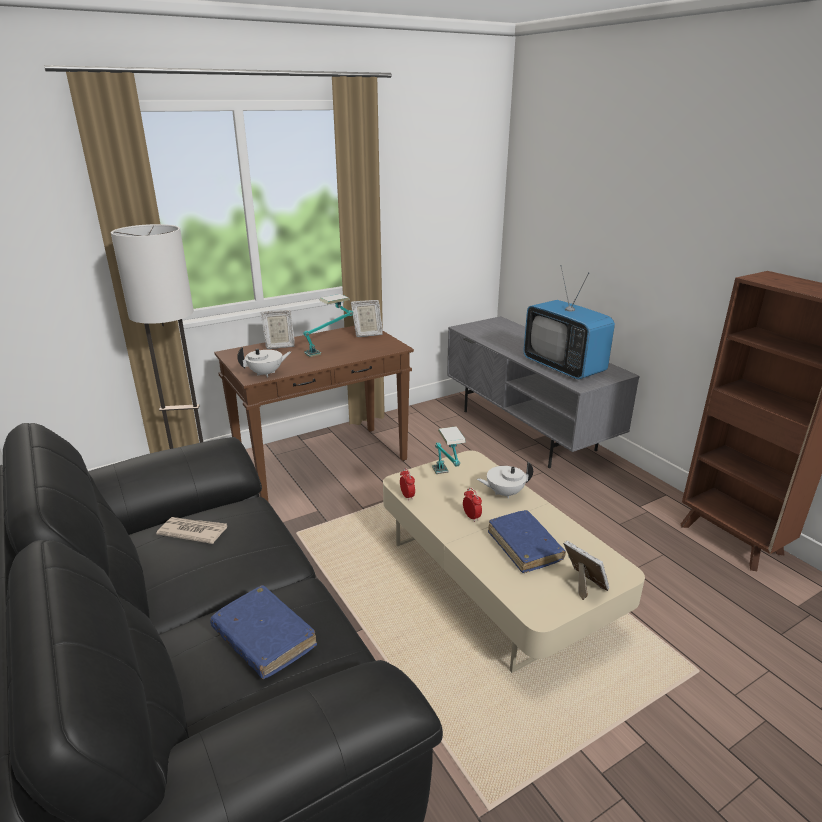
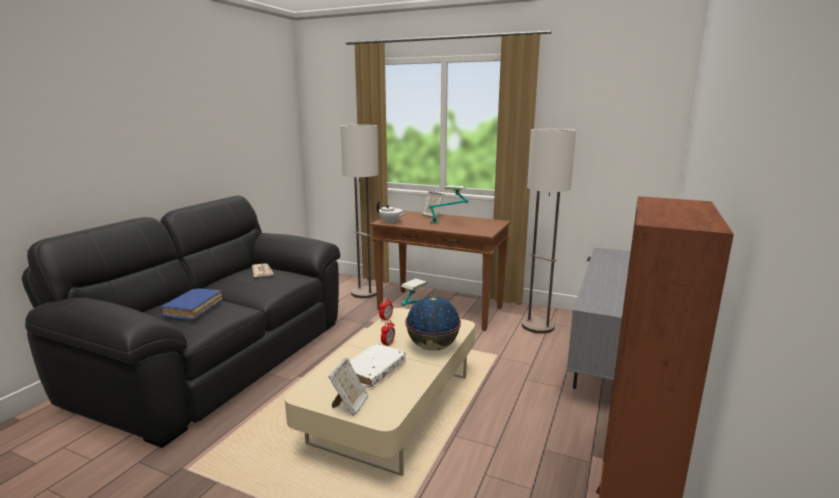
camera: 55 degrees right, 10 degrees down
picture frame [351,300,383,337] -> none
white teapot [477,461,533,498] -> globe [405,297,461,351]
blue book [488,510,566,573] -> white book [350,344,406,387]
television [523,265,615,379] -> none
none -> floor lamp [522,129,576,334]

